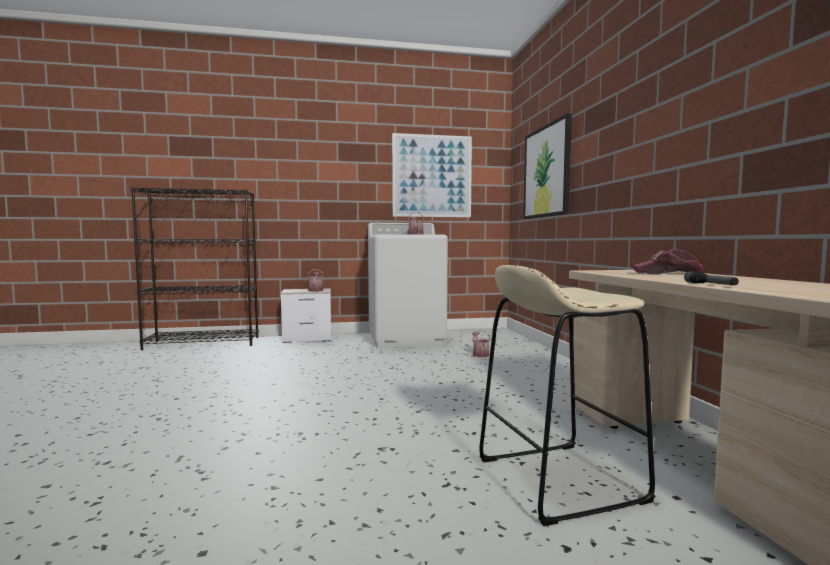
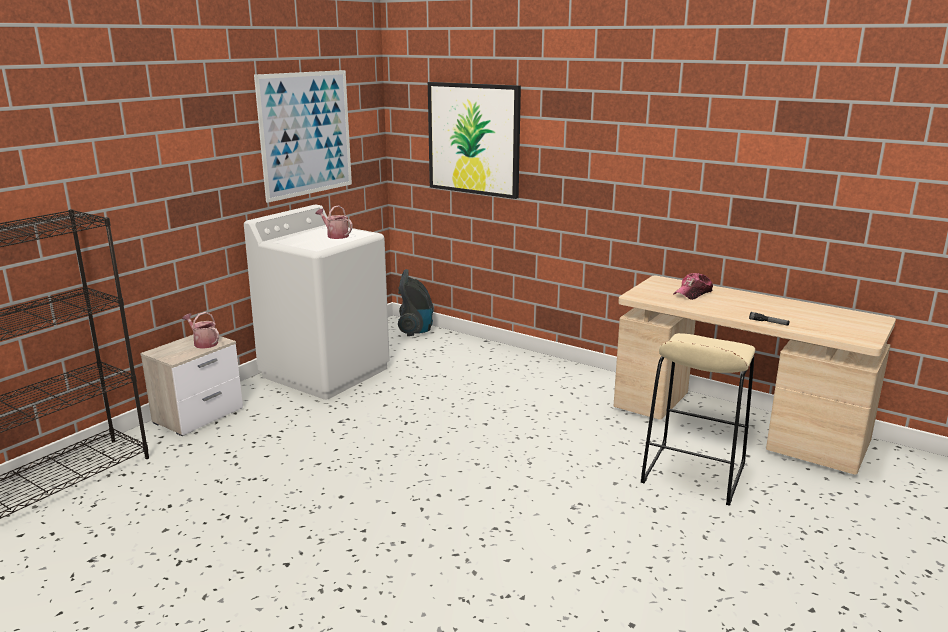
camera: 45 degrees left, 15 degrees up
watering can [472,331,490,357] -> none
none -> vacuum cleaner [398,269,434,336]

